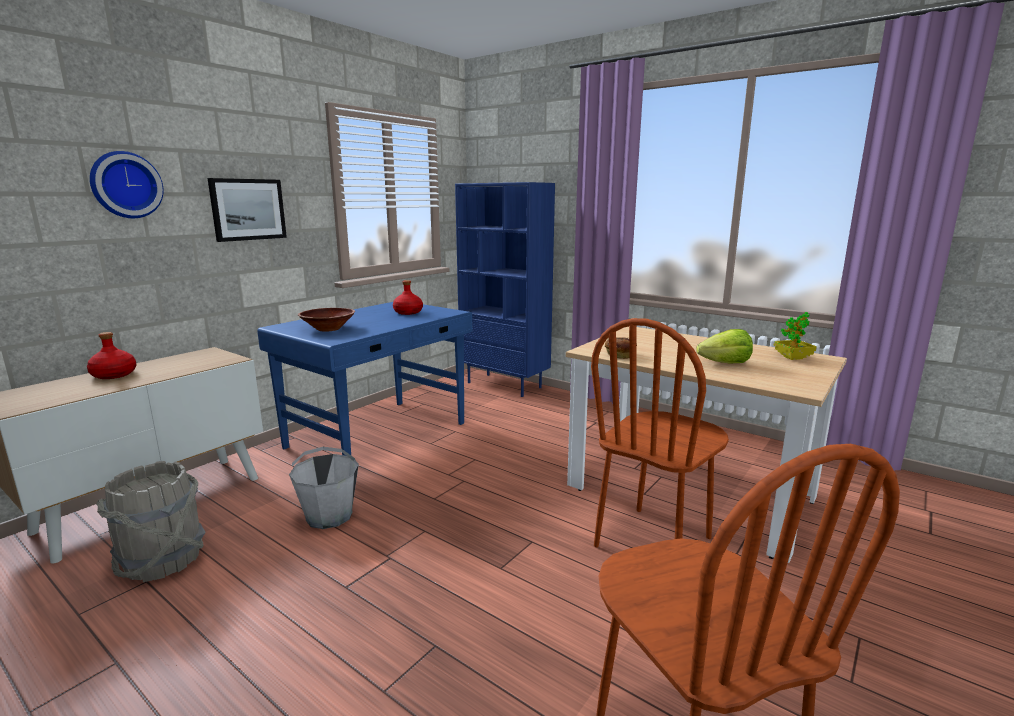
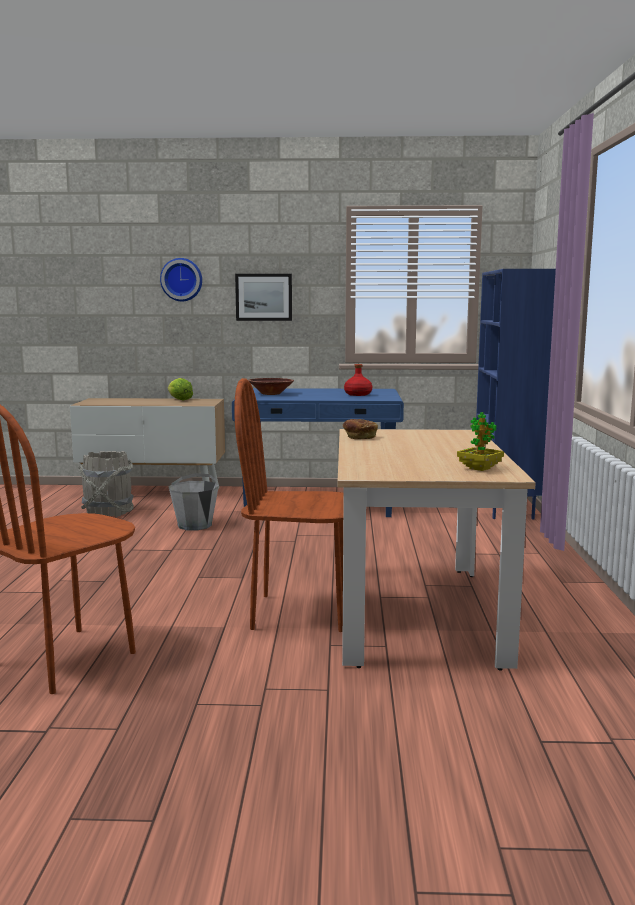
camera: 55 degrees right, 5 degrees down
red bottle [87,332,136,379] -> none
lettuce [696,329,753,363] -> lettuce moved to [168,378,193,401]

